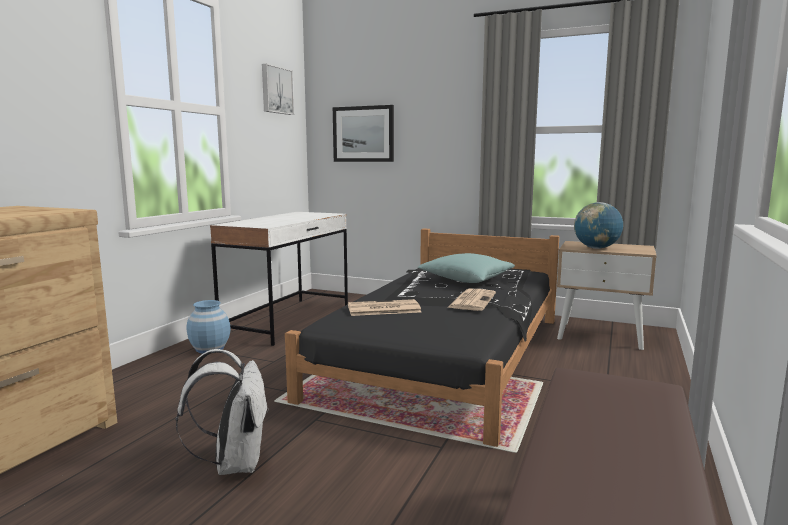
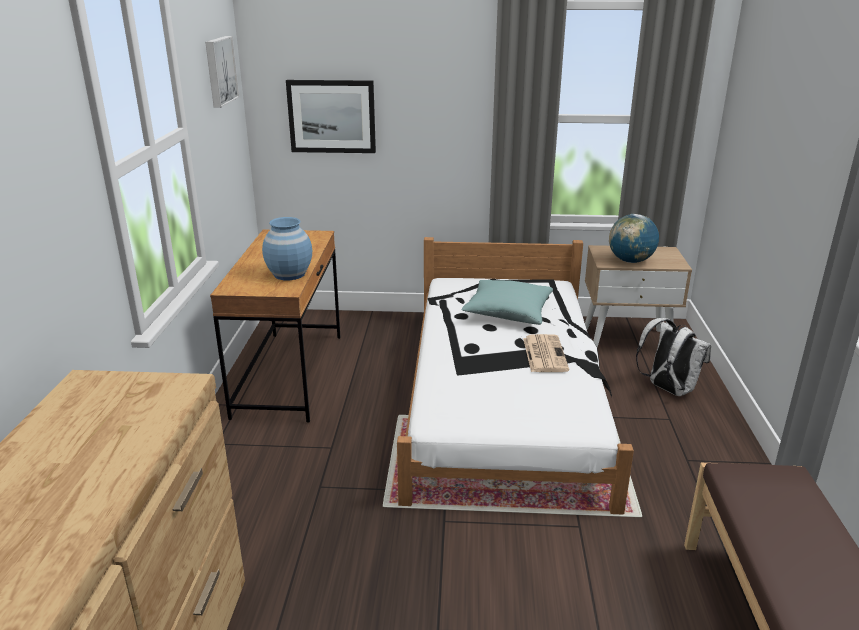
camera: 20 degrees left, 15 degrees up
white backpack [176,349,269,475] -> white backpack moved to [636,318,711,396]
blue vase [187,300,231,353] -> blue vase moved to [262,217,312,280]
white desk [210,212,348,346] -> brown desk [210,230,340,423]
black bed [285,228,559,447] -> white bed [397,237,634,515]
newspaper [348,299,421,316] -> none

